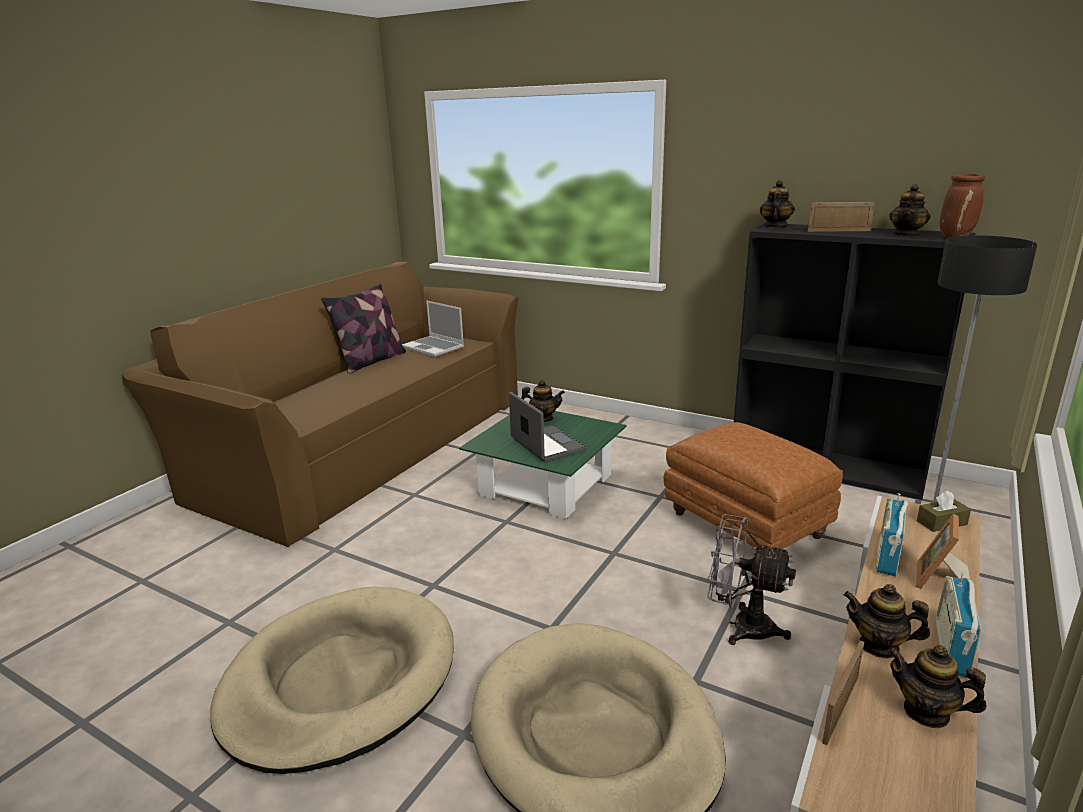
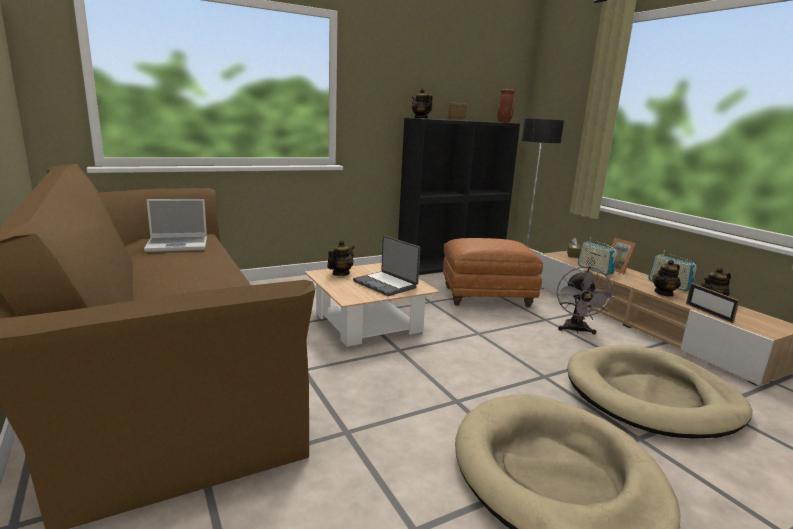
camera: 60 degrees left, 5 degrees down
pillow [321,284,406,374] -> none
green coffee table [459,411,627,519] -> beige coffee table [305,263,440,347]
laptop [509,392,586,463] -> laptop turned 135 degrees counterclockwise [353,236,421,296]
grey fan [707,514,796,645] -> grey fan turned 45 degrees counterclockwise [557,266,615,335]
teapot [889,184,930,237] -> none

